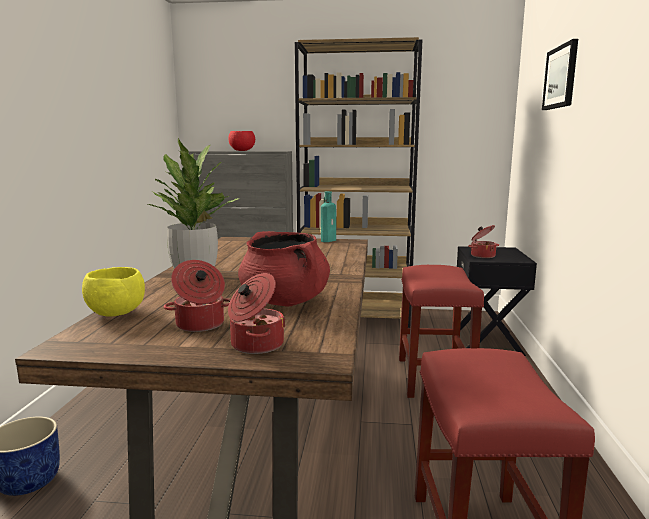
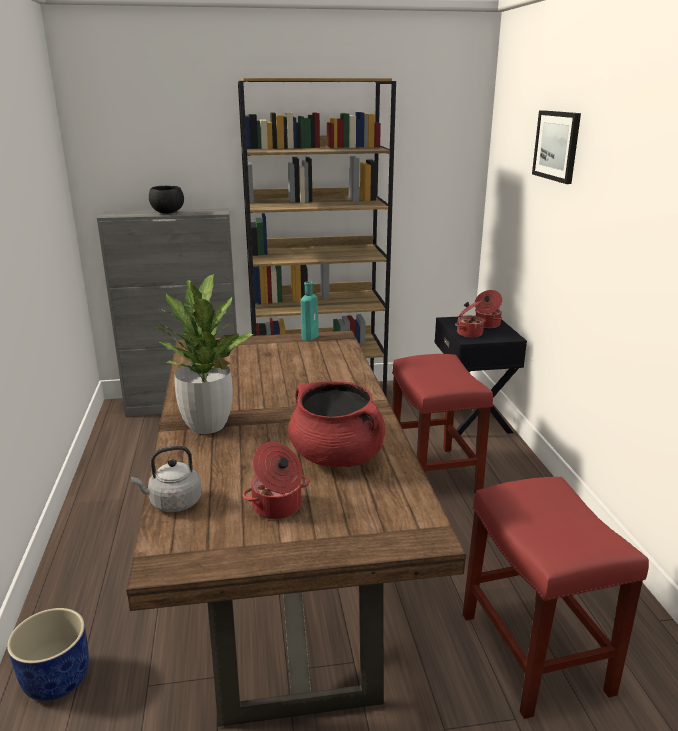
camera: 15 degrees left, 10 degrees up
yellow bowl [82,267,145,317] -> grey kettle [131,446,202,512]
red bowl [228,131,255,151] -> black bowl [149,186,184,214]
cooking pot [228,273,286,354] -> cooking pot moved to [475,290,502,328]

